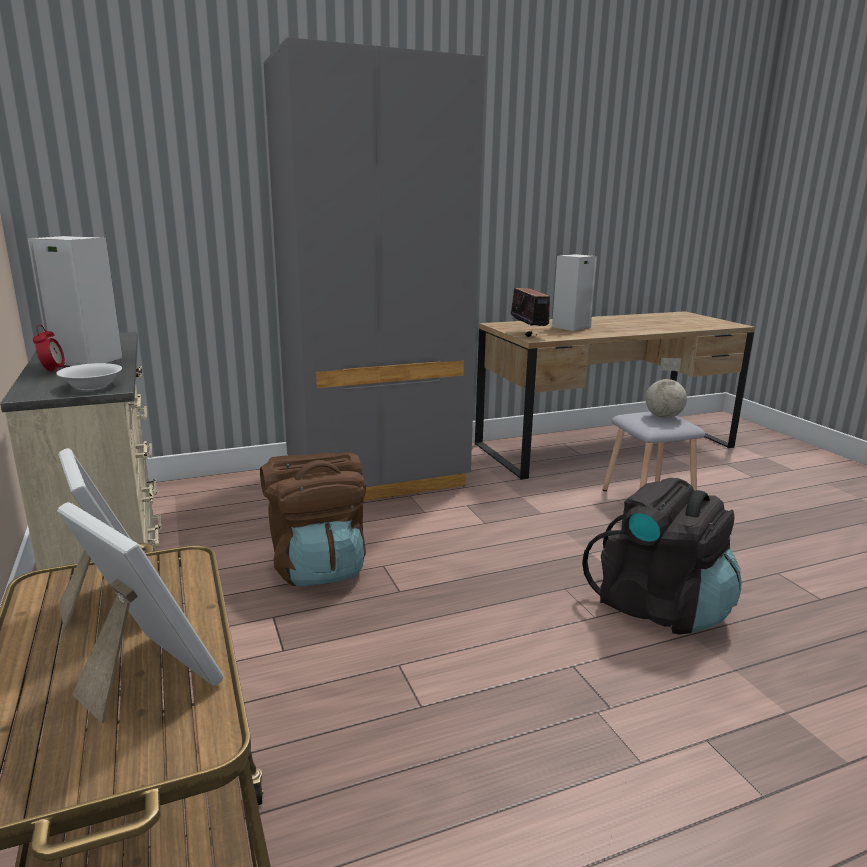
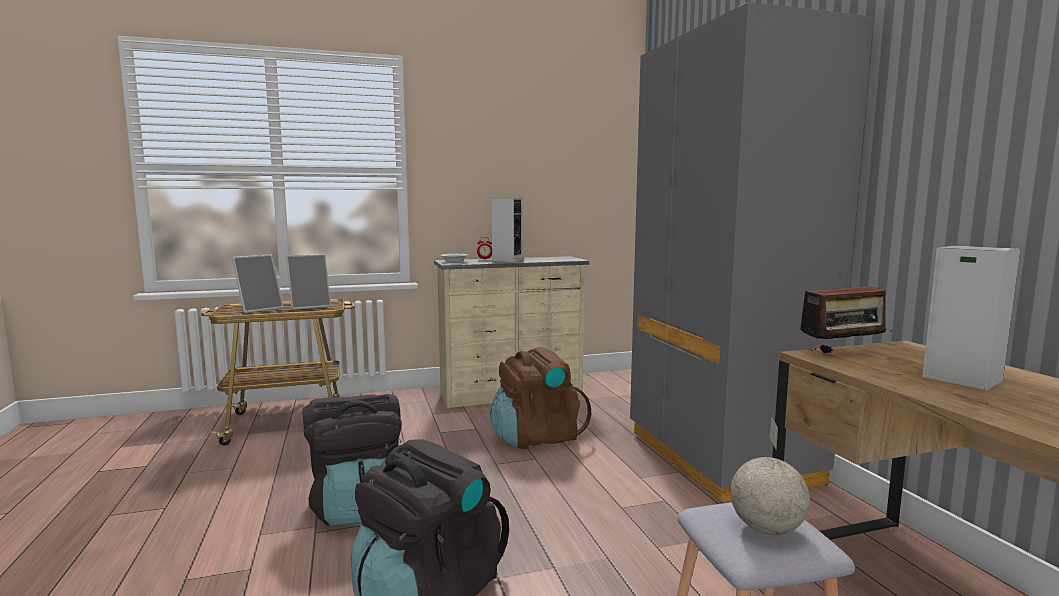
camera: 95 degrees right, 10 degrees down
none -> black backpack [303,394,402,526]

